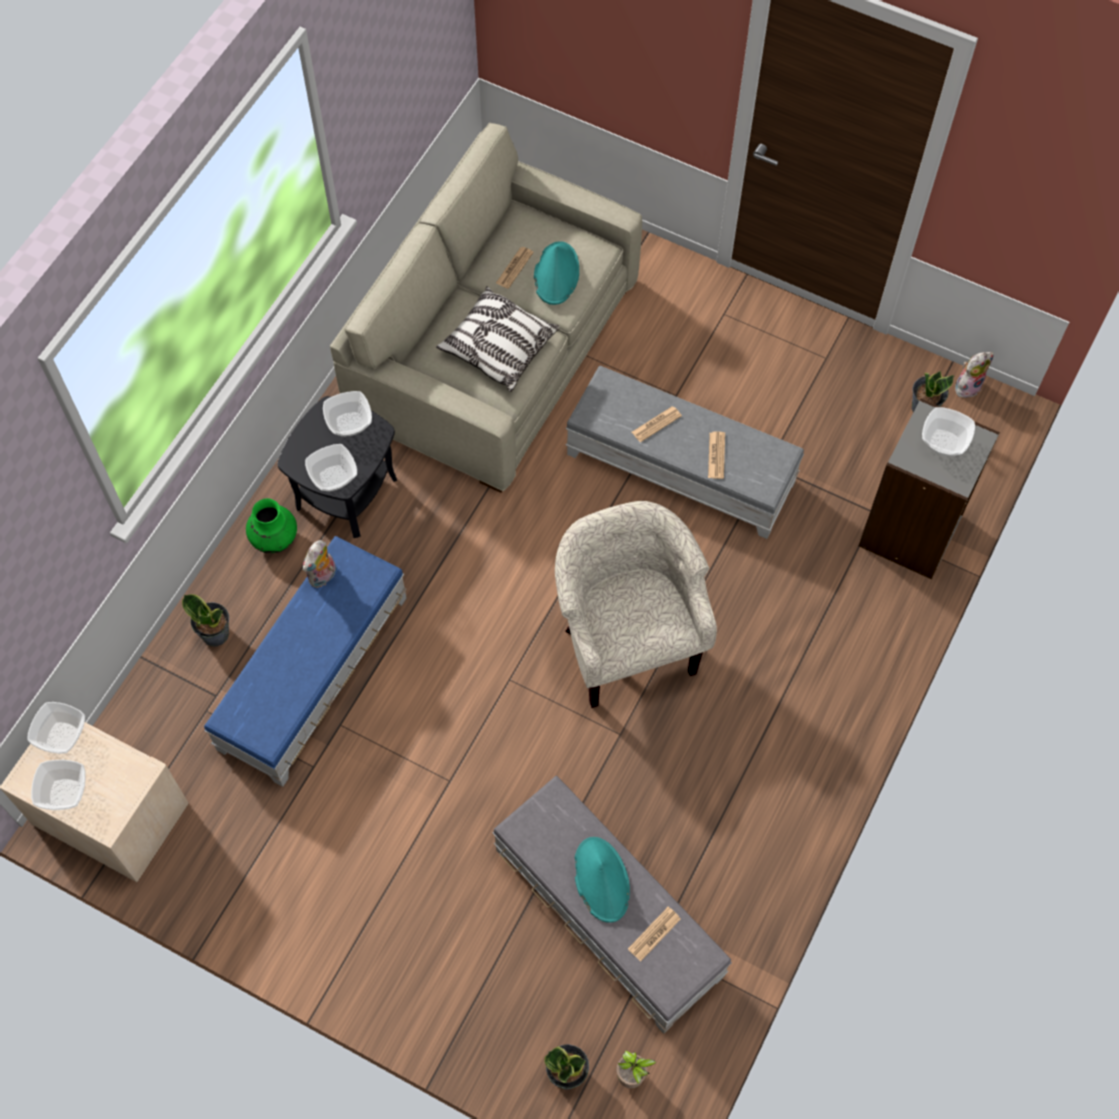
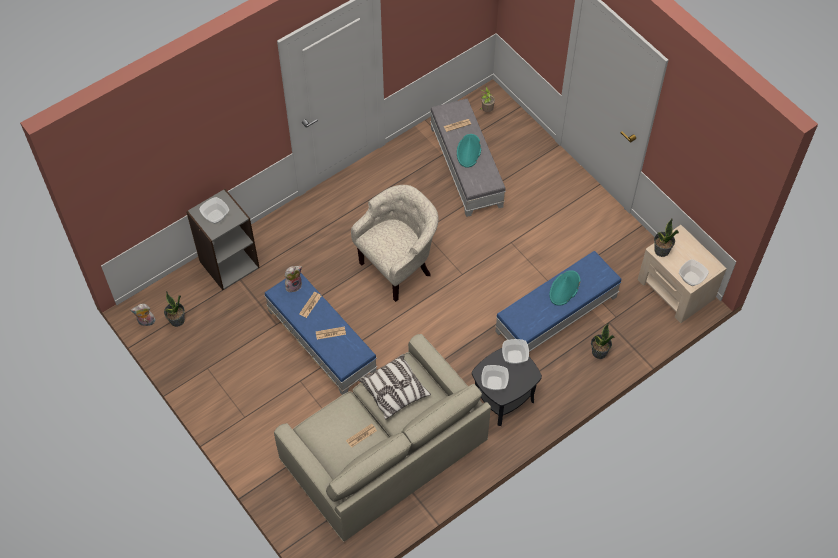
camera: 155 degrees left, 5 degrees down
bowl [31,760,86,810] -> none
green vase [246,498,297,553] -> none
plush toy [302,540,336,588] -> plush toy moved to [285,266,302,292]
turquoise hat [534,241,579,305] -> turquoise hat moved to [549,270,581,306]
potted plant [544,1044,589,1090] -> potted plant moved to [654,219,679,257]
beige armchair [555,501,717,708] -> beige armchair turned 135 degrees counterclockwise [351,185,439,302]
grey ottoman [566,366,804,539] -> blue ottoman [264,273,377,395]

